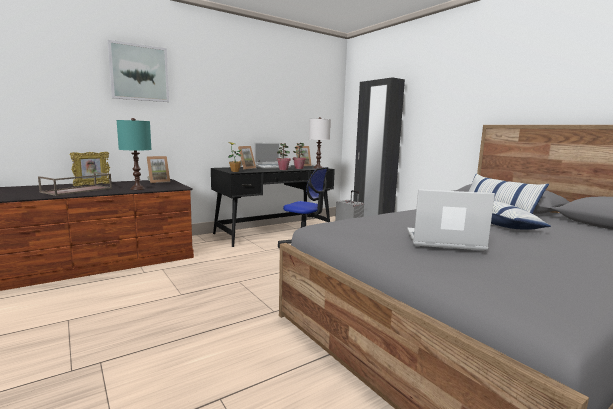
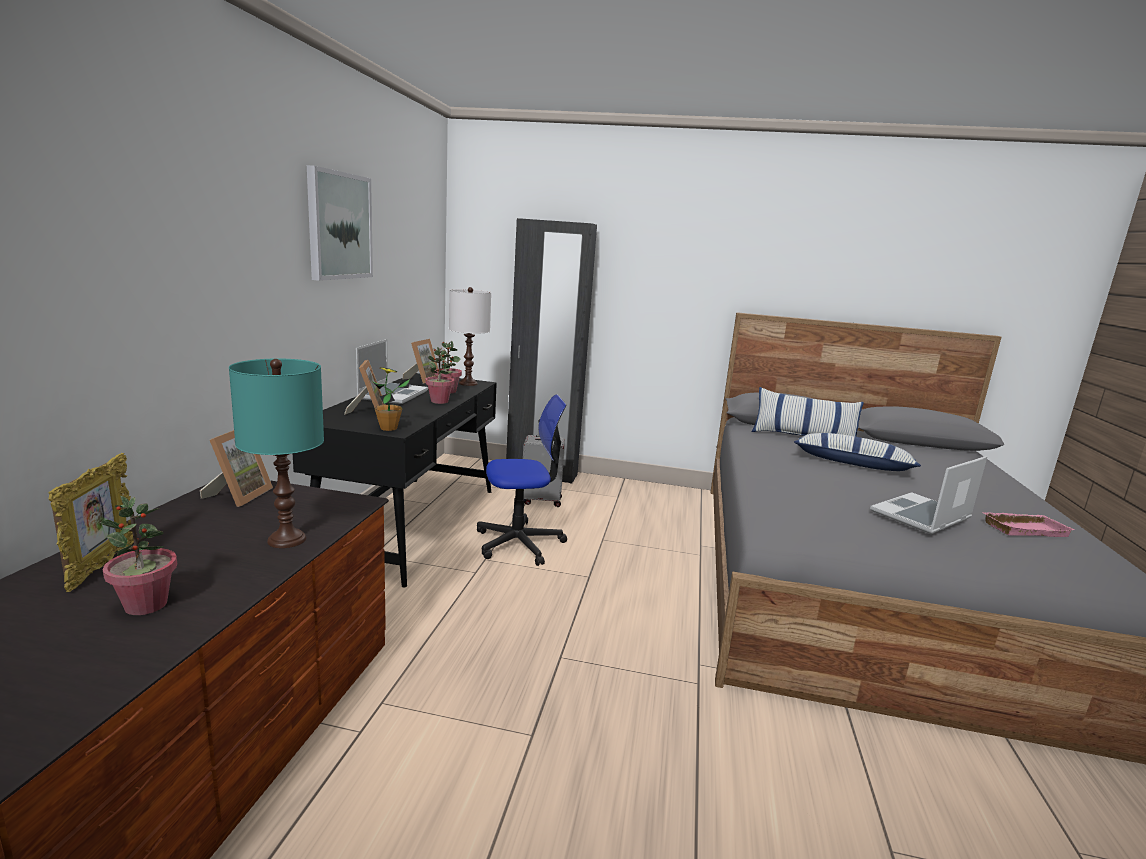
camera: 45 degrees left, 5 degrees up
brown tray [38,172,112,196] -> potted plant [100,496,177,615]
picture [108,40,169,102] -> picture moved to [307,165,373,281]
none -> pink tray [983,512,1075,537]

